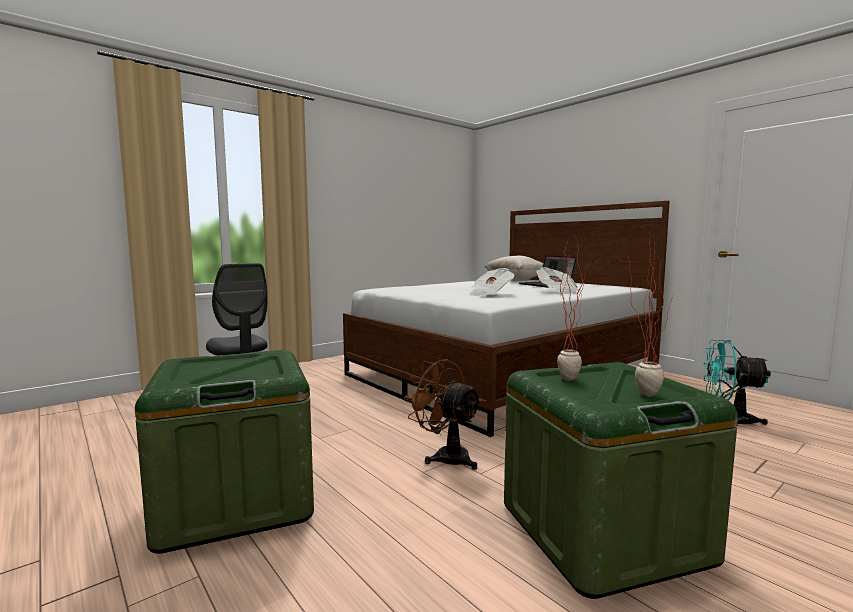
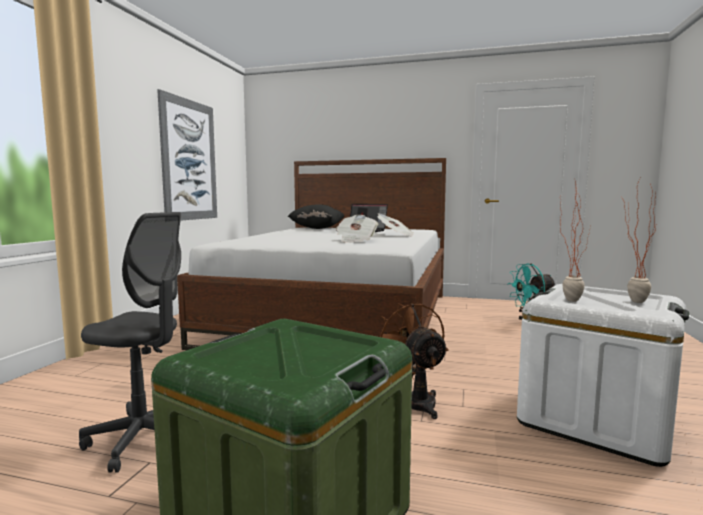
camera: 35 degrees left, 0 degrees up
brown fan [404,358,482,470] -> brown fan turned 60 degrees clockwise [377,303,449,419]
beige pillow [484,256,543,281] -> black pillow [288,204,344,229]
green storage box [504,362,738,599] -> white storage box [517,284,689,467]
none -> picture [157,89,217,220]

